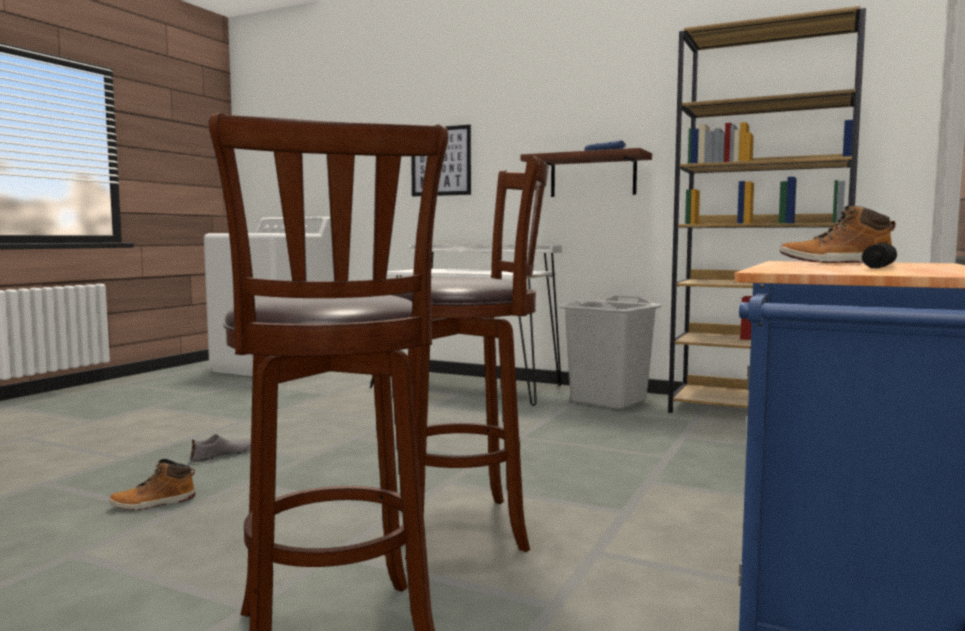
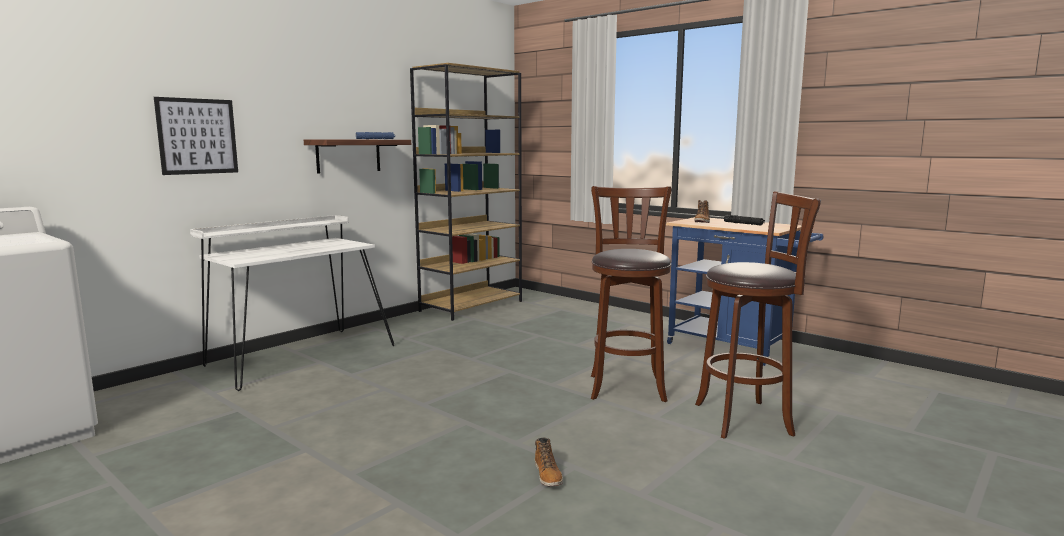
camera: 75 degrees left, 5 degrees up
grey shoe [190,434,251,462] -> none
grey laundry basket [558,296,662,409] -> none

